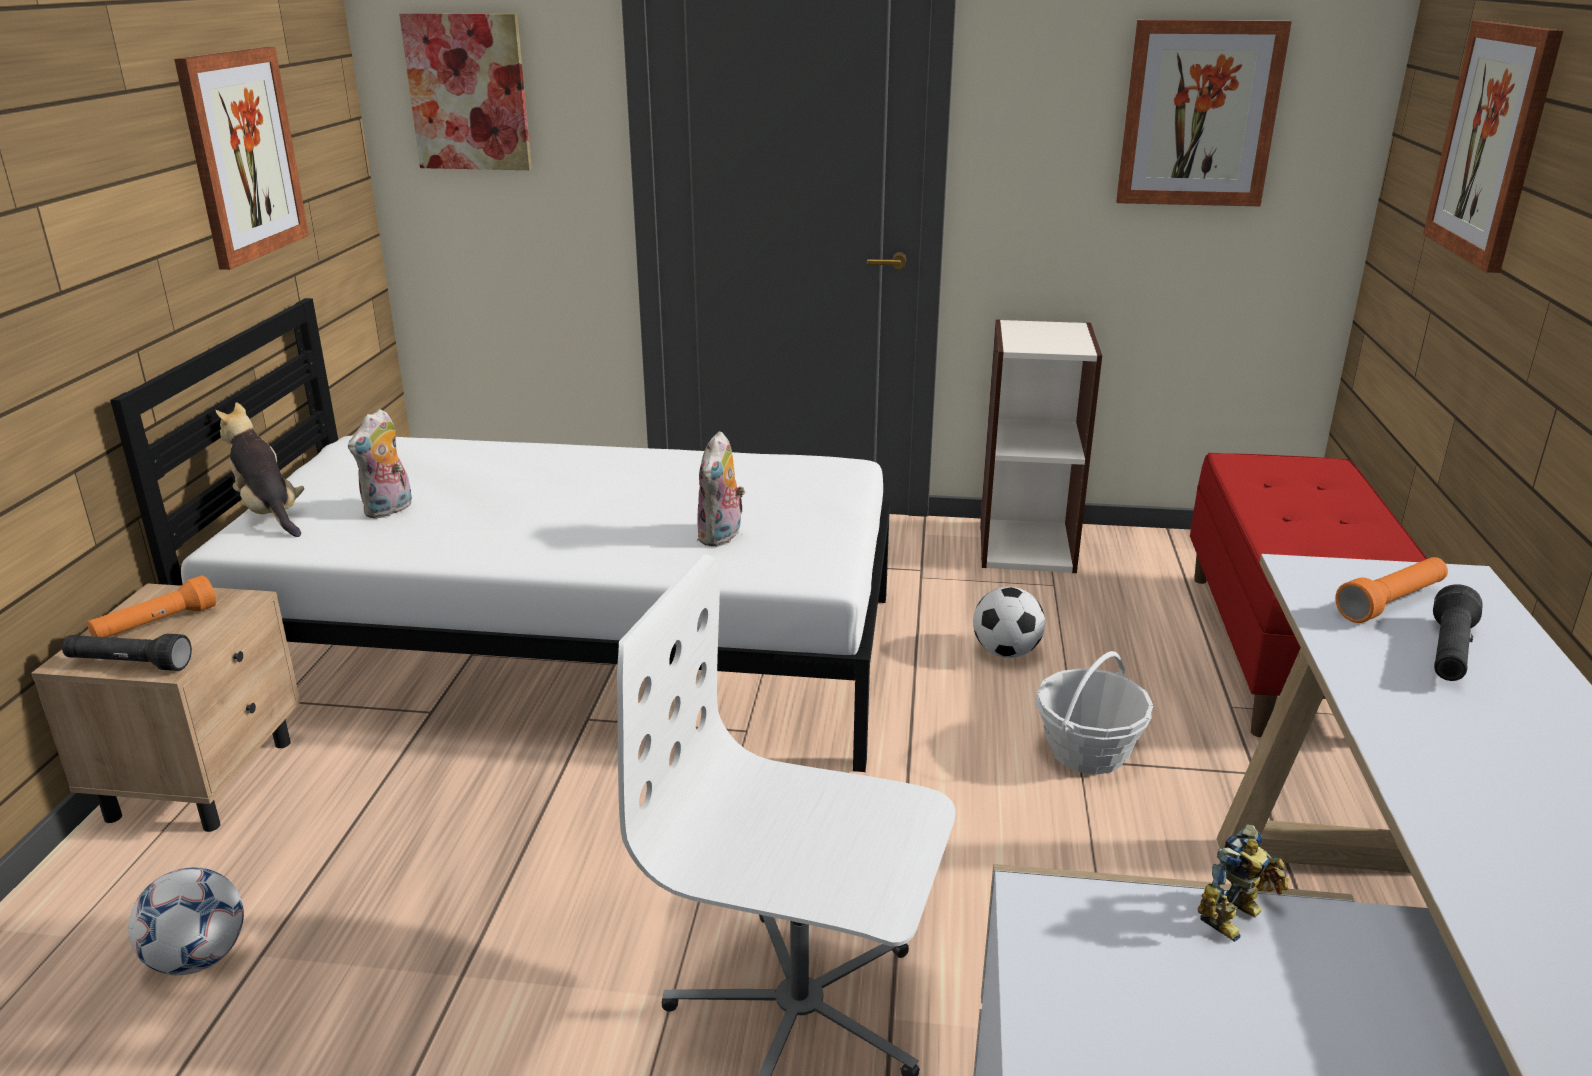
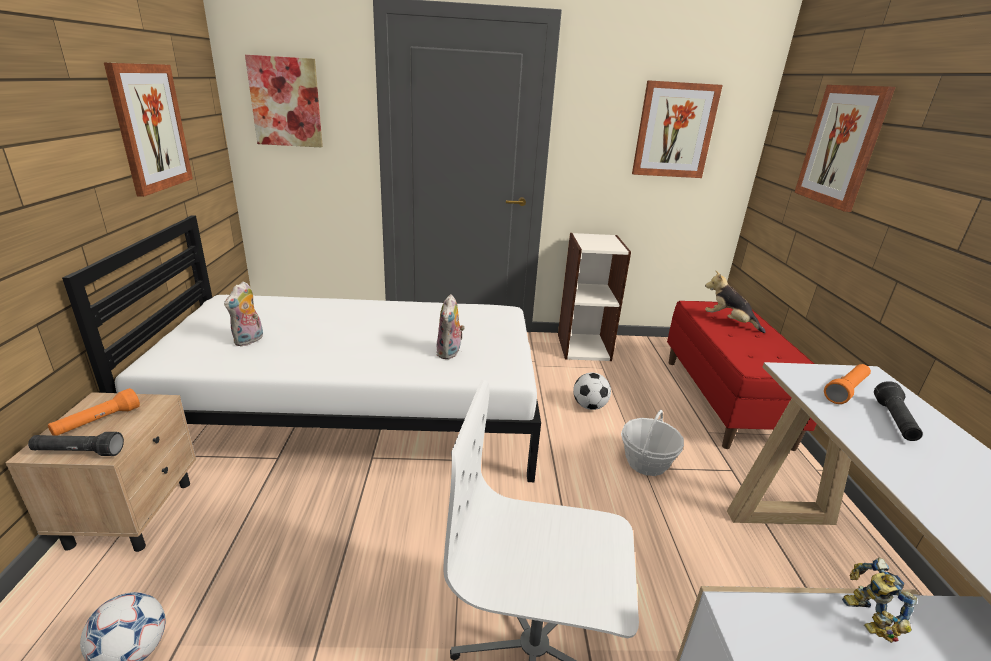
camera: 10 degrees left, 0 degrees up
plush toy [216,402,304,537] -> plush toy moved to [705,271,766,333]
toy robot [1198,824,1289,942] -> toy robot turned 135 degrees clockwise [842,557,917,643]

